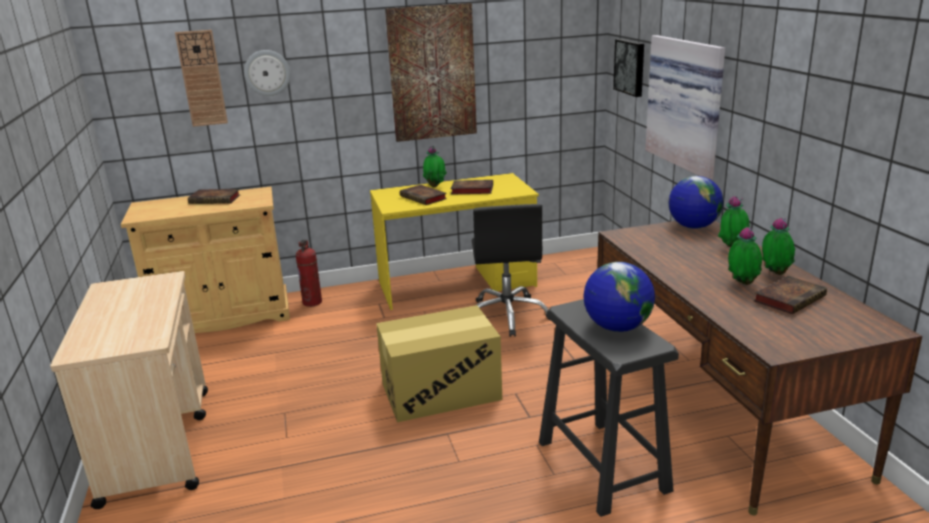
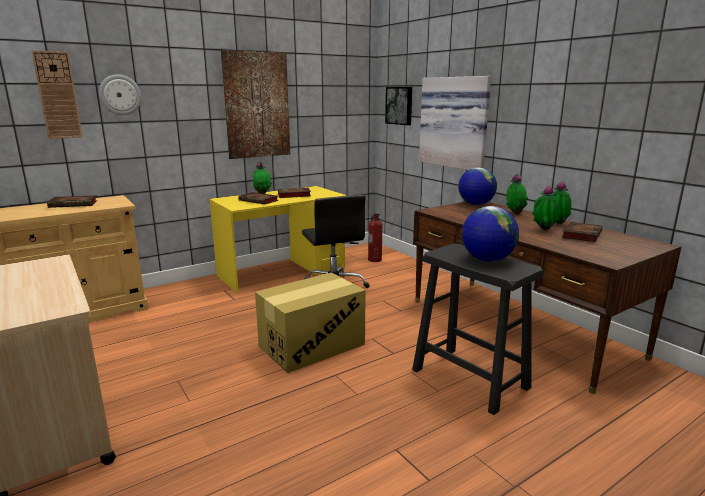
camera: 20 degrees left, 5 degrees down
fire extinguisher [296,240,322,307] -> fire extinguisher moved to [368,213,383,262]

